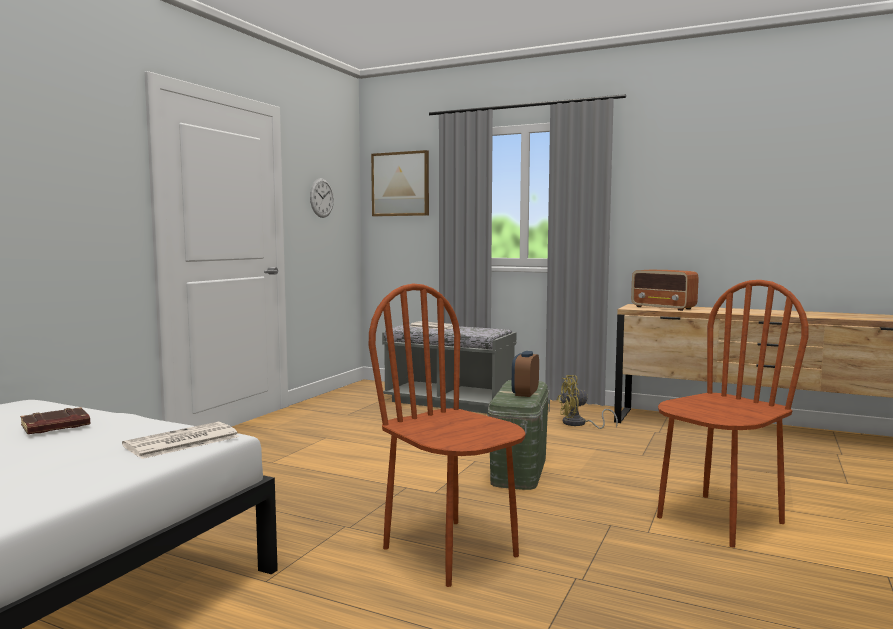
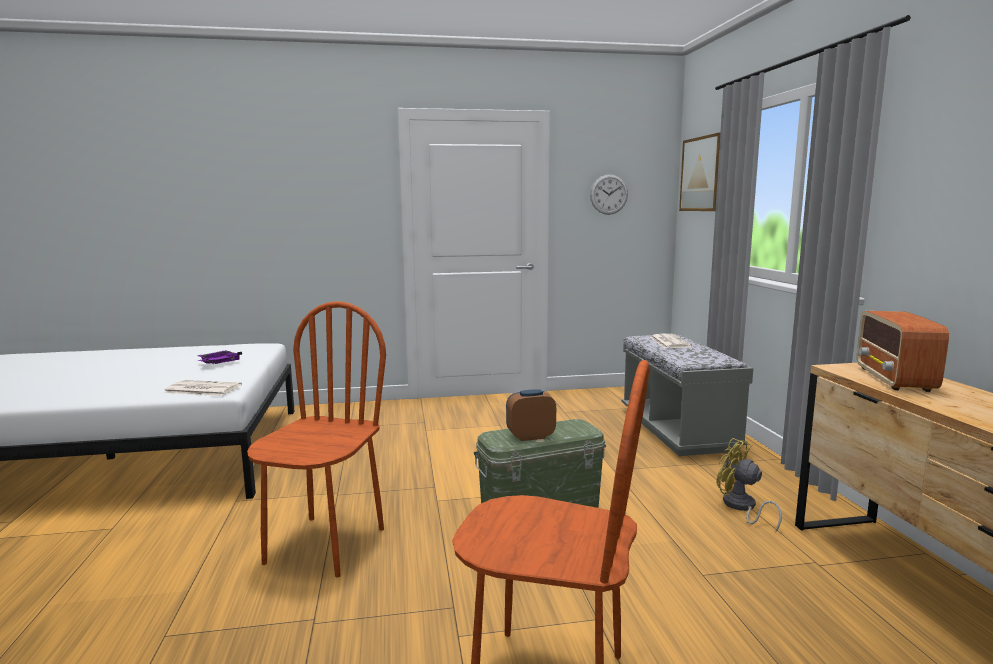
camera: 55 degrees right, 5 degrees up
brown book [20,407,90,434] -> purple tray [197,350,242,364]

